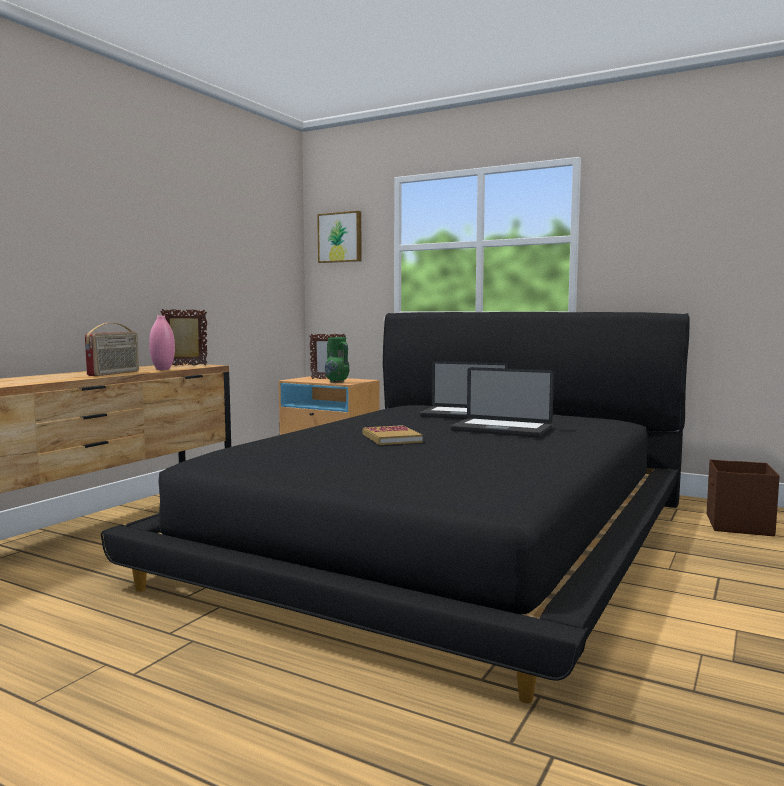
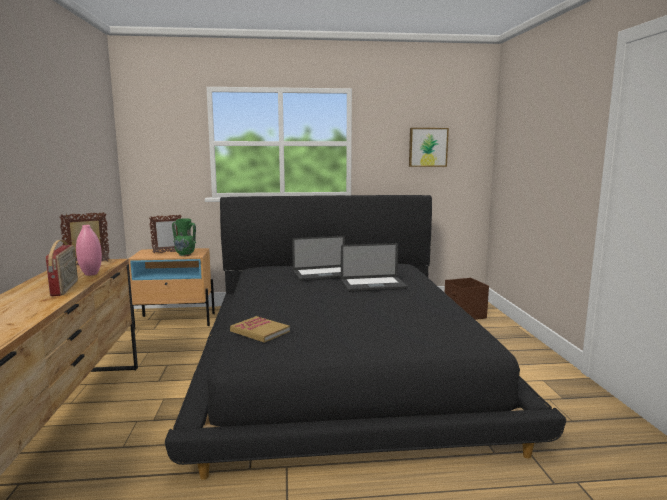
camera: 35 degrees left, 5 degrees up
picture [317,211,362,263] -> picture moved to [409,128,449,167]
book [363,425,423,445] -> book moved to [230,316,290,343]

